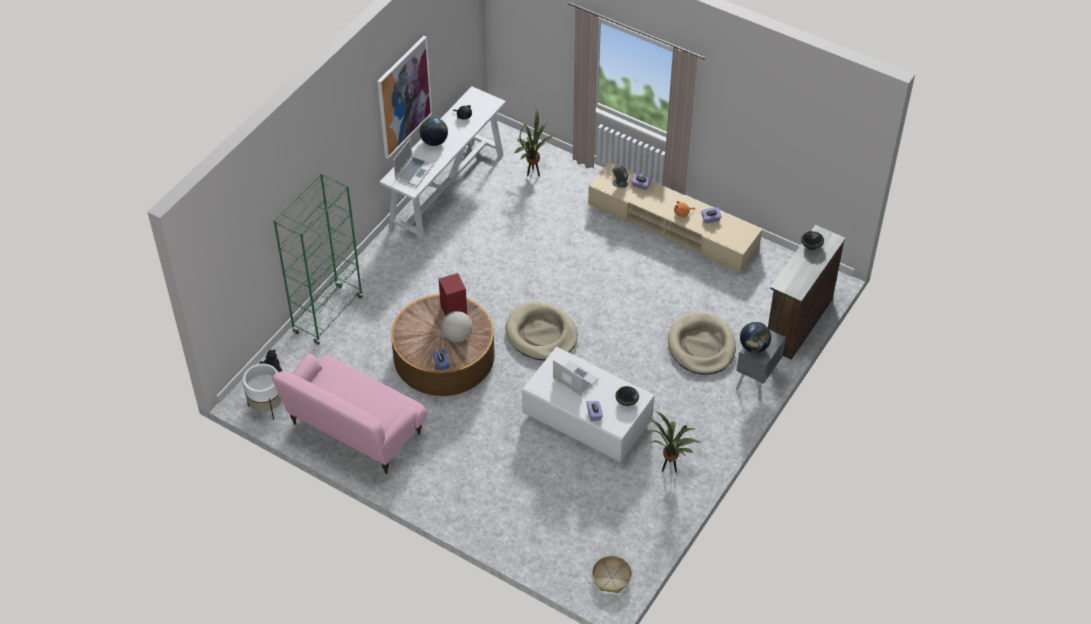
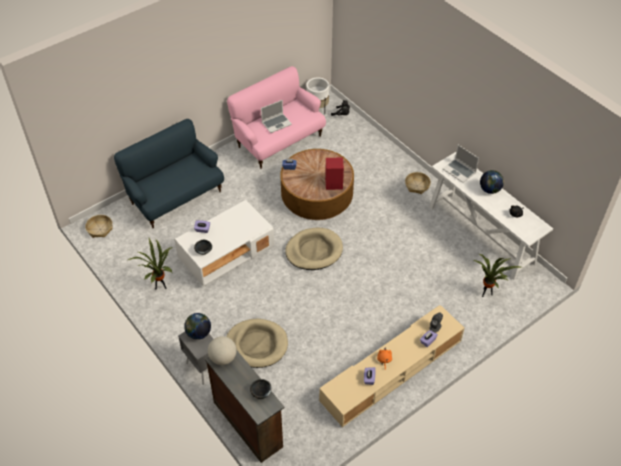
camera: 110 degrees right, 0 degrees up
green bookcase [273,173,363,345] -> none
picture [377,36,432,159] -> none
globe [442,311,473,342] -> globe moved to [208,336,236,365]
laptop [553,360,599,396] -> laptop moved to [261,100,292,133]
none -> blue sofa [114,119,224,228]
none -> basket [405,172,431,194]

